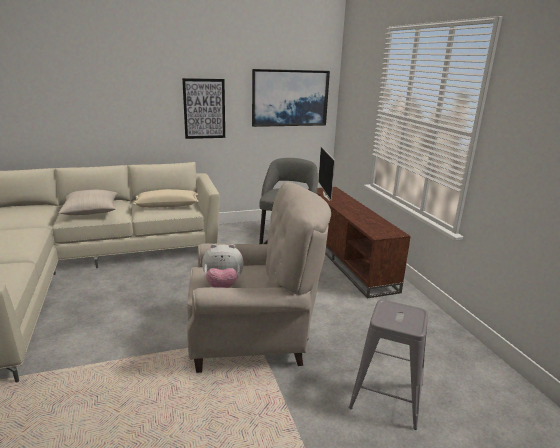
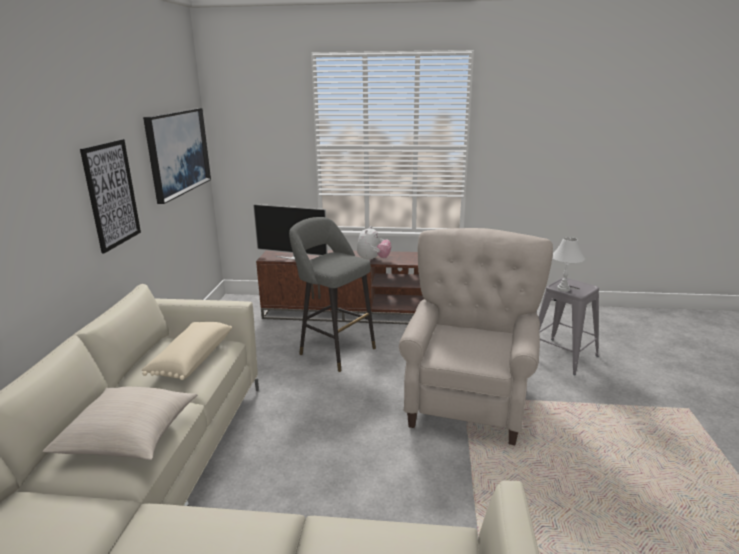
camera: 65 degrees left, 0 degrees up
plush toy [202,244,244,288] -> plush toy moved to [357,226,392,261]
none -> white table lamp [552,237,585,292]

